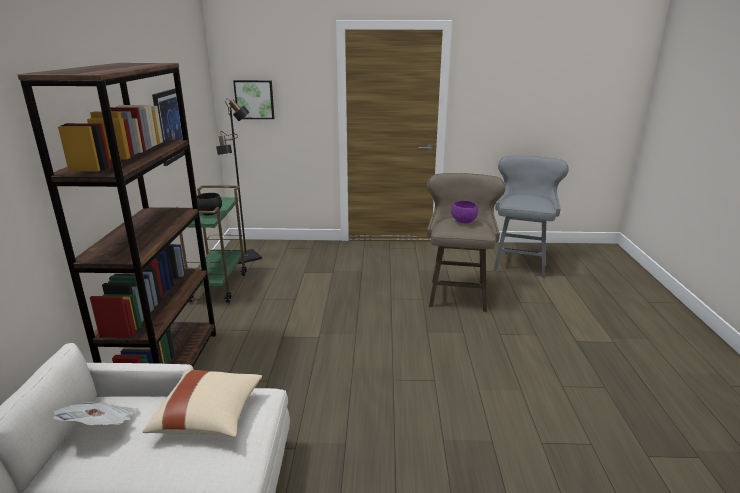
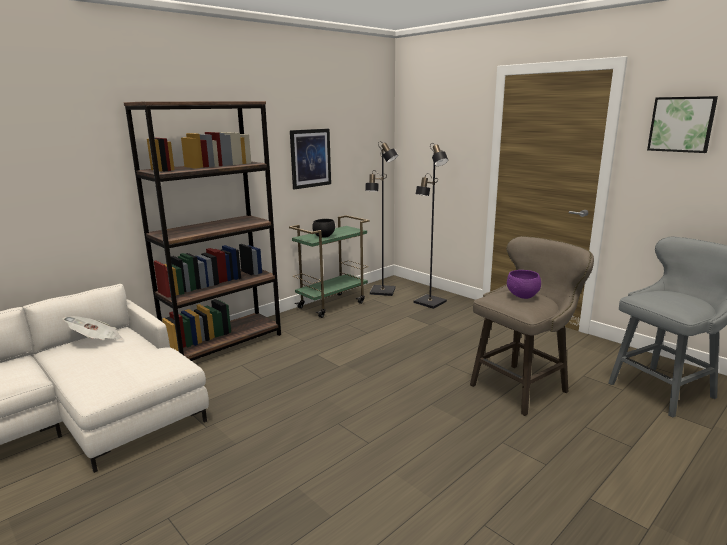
camera: 45 degrees right, 5 degrees down
beige pillow [143,369,262,438] -> none
picture [233,80,275,119] -> picture moved to [647,96,718,153]
none -> black floor lamp [413,143,448,309]

